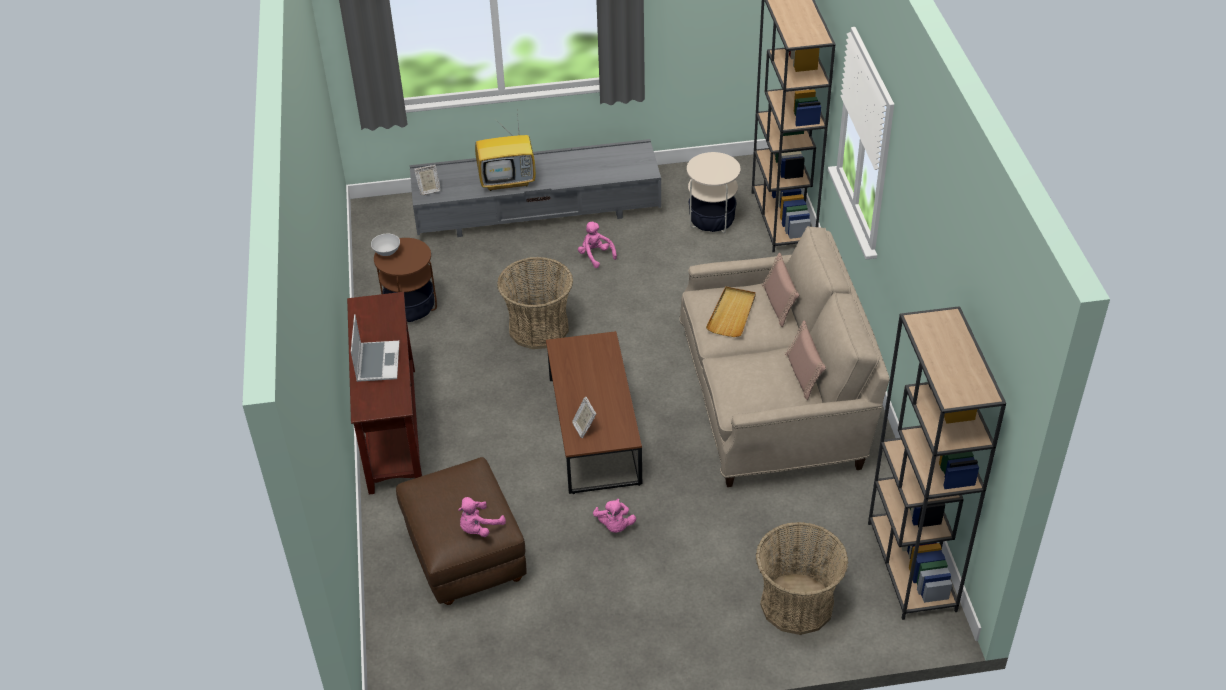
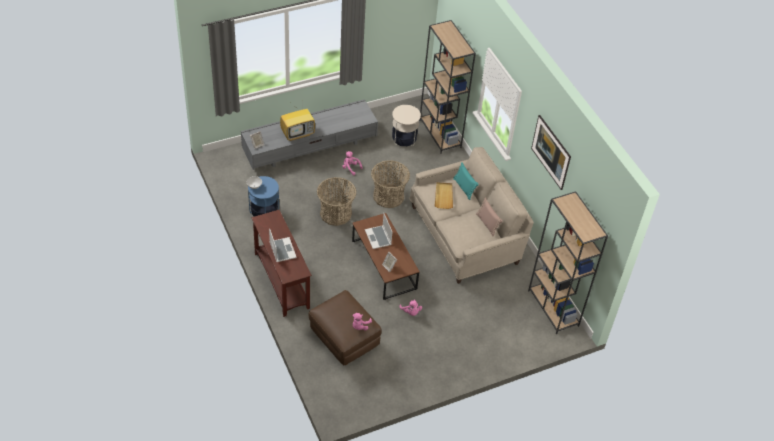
camera: 20 degrees left, 5 degrees up
brown side table [374,238,437,322] -> blue side table [248,176,279,217]
basket [756,522,848,635] -> basket moved to [371,160,410,208]
beige pillow [761,253,800,327] -> turquoise pillow [453,162,479,200]
none -> laptop [365,214,392,249]
none -> picture [531,115,571,190]

